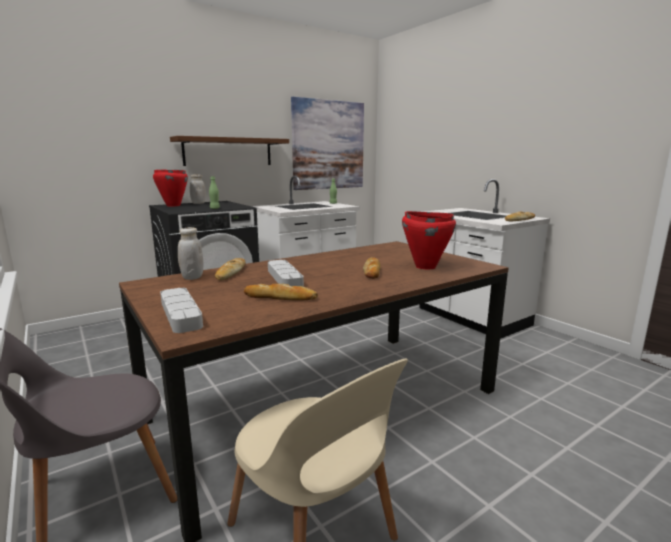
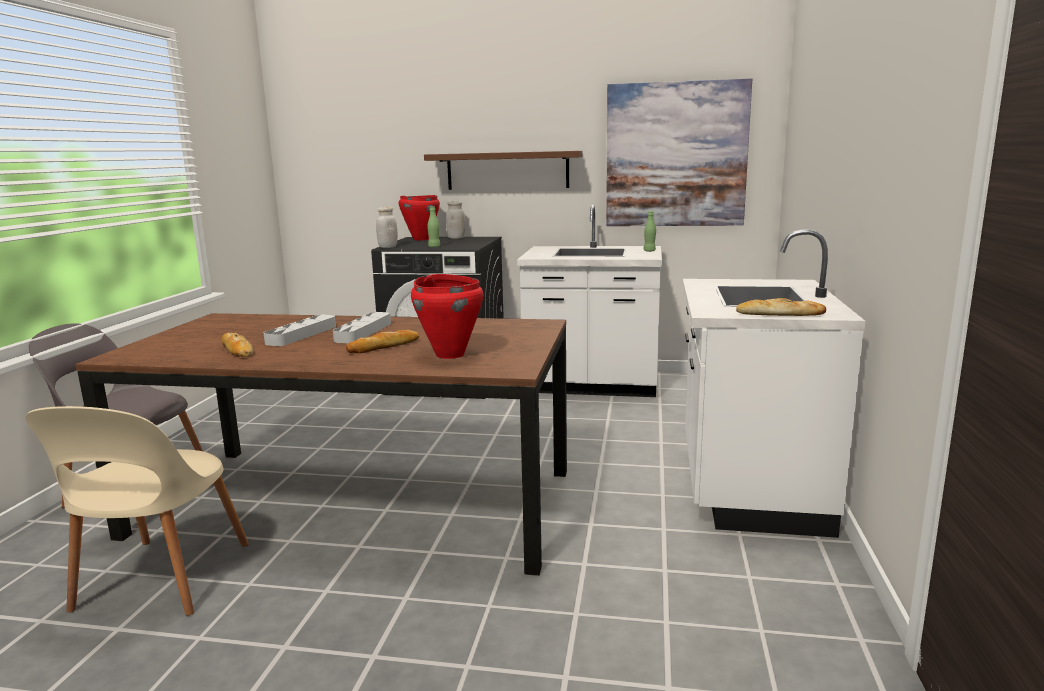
camera: 45 degrees right, 0 degrees up
grey tray [160,288,203,333] -> grey tray moved to [333,312,391,343]
white jar [178,227,203,280] -> white jar moved to [376,207,398,248]
bread [215,258,246,280] -> none

